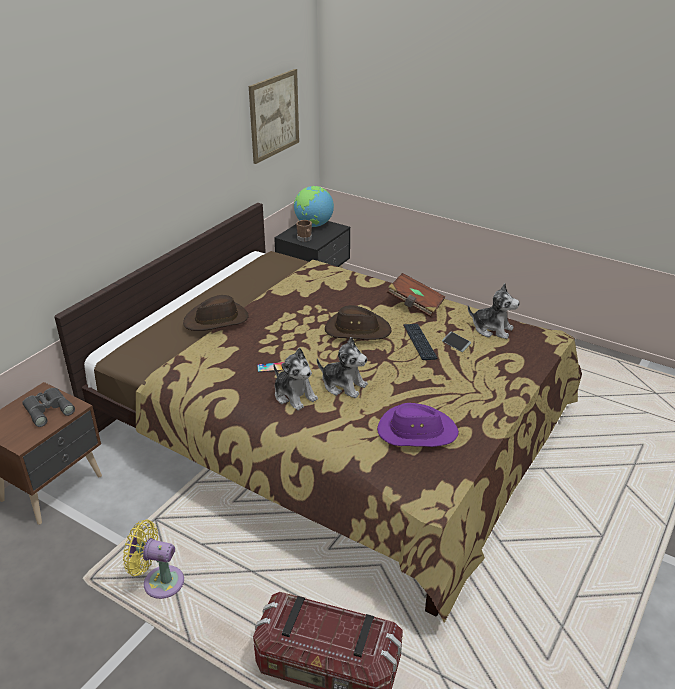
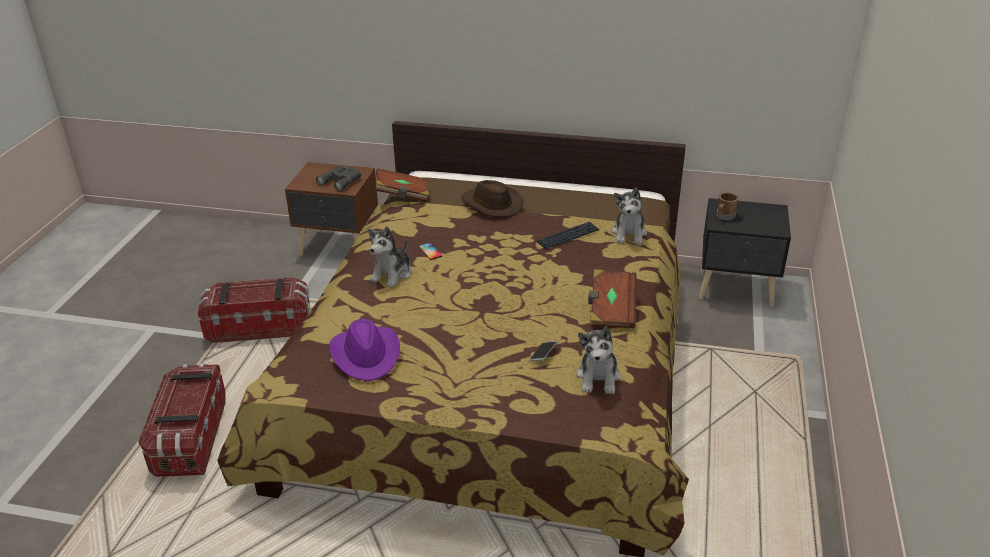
camera: 70 degrees right, 0 degrees up
yellow fan [123,520,184,599] -> storage box [197,277,310,343]
picture [249,69,299,164] -> none
globe [294,186,334,227] -> none
plush toy [317,337,368,398] -> plush toy moved to [612,187,647,244]
brown hat [325,305,392,340] -> none
keyboard [403,324,437,360] -> keyboard moved to [537,221,600,249]
none -> brown book [375,168,429,202]

